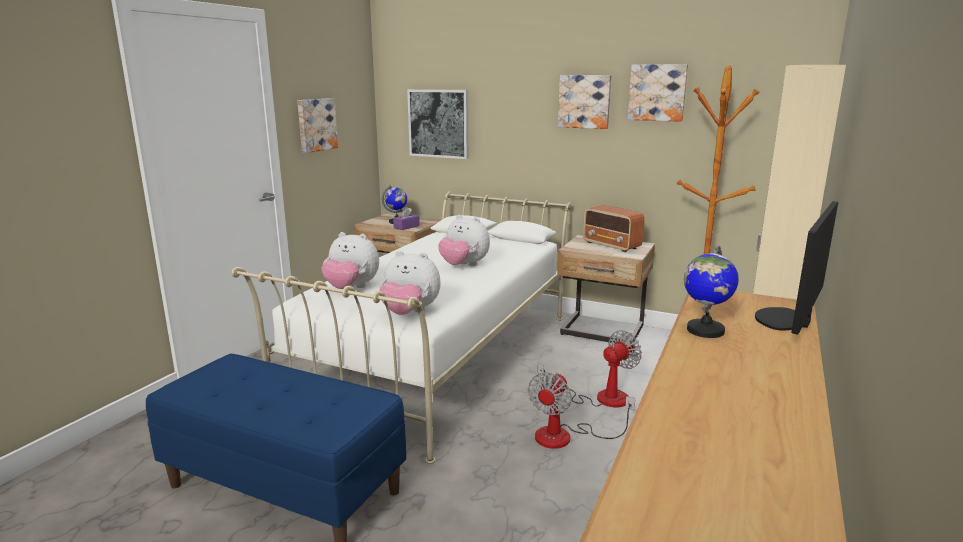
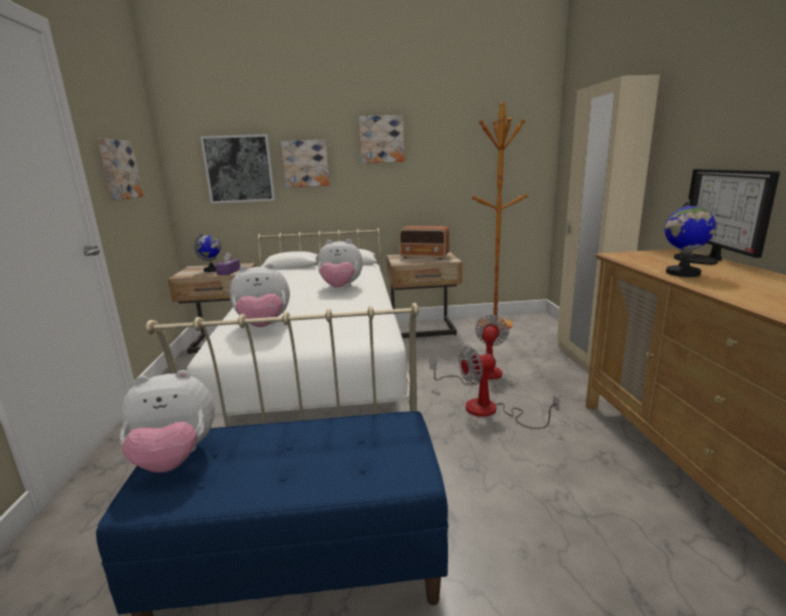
camera: 30 degrees left, 0 degrees up
plush toy [379,251,441,315] -> plush toy moved to [120,370,215,473]
fan [528,372,635,449] -> fan turned 75 degrees clockwise [459,346,559,429]
picture [627,64,688,122] -> picture moved to [281,140,330,187]

